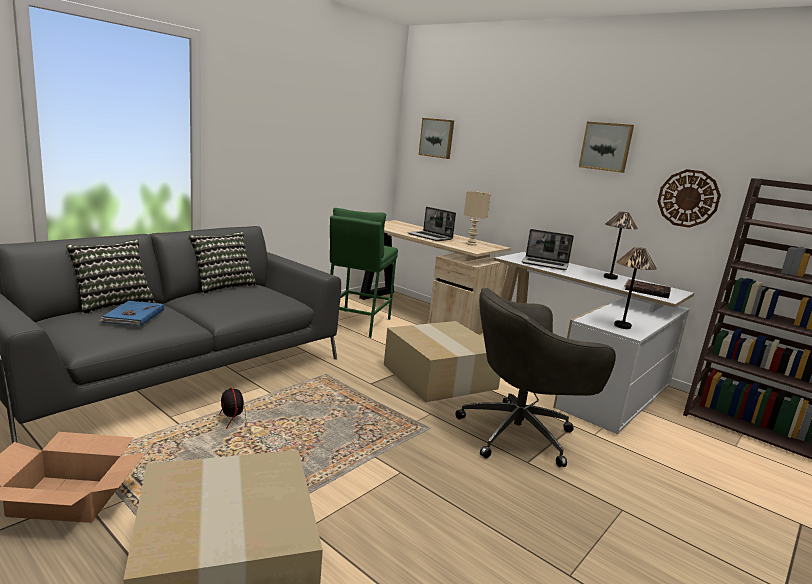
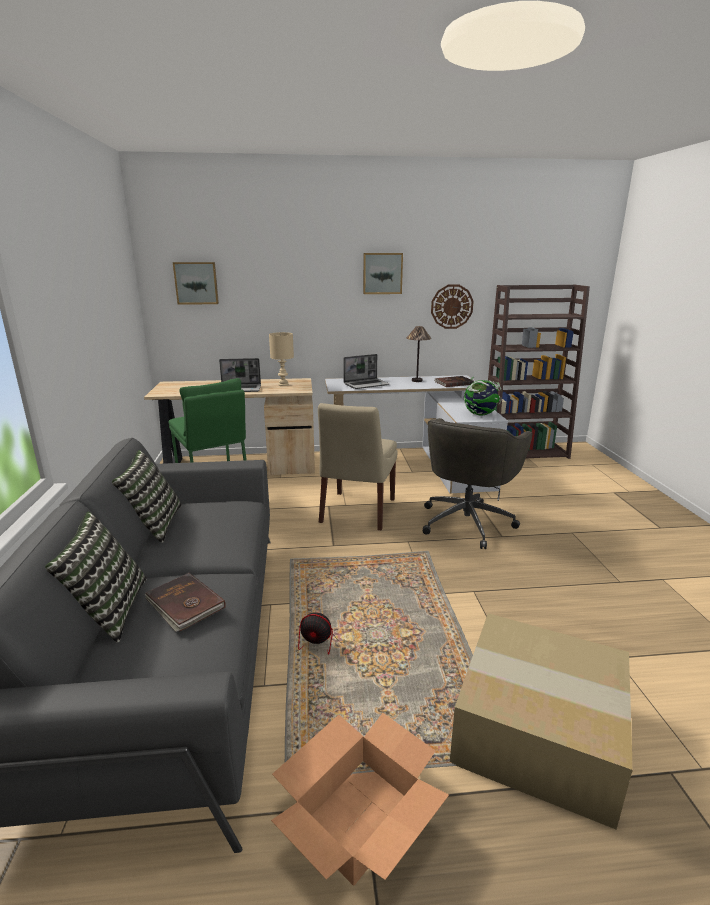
camera: 45 degrees left, 5 degrees up
blue book [99,301,164,327] -> brown book [144,573,226,632]
cardboard box [384,321,500,402] -> beige chair [318,403,398,531]
table lamp [614,247,657,329] -> globe [463,377,502,415]

